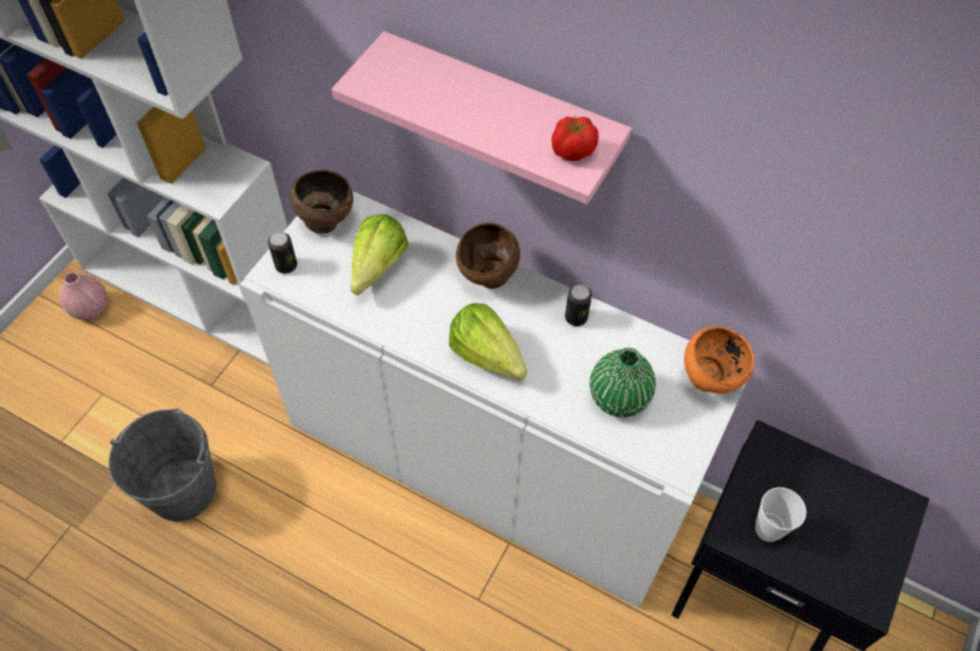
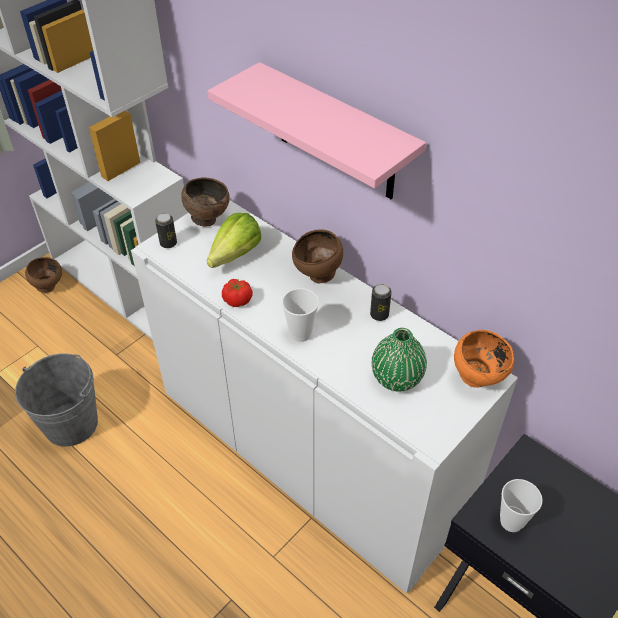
camera: 15 degrees right, 10 degrees down
pink vase [60,272,108,320] -> brown bowl [25,257,62,293]
lettuce [449,303,527,381] -> cup [282,288,319,342]
tomato [552,116,599,161] -> tomato moved to [222,279,253,307]

